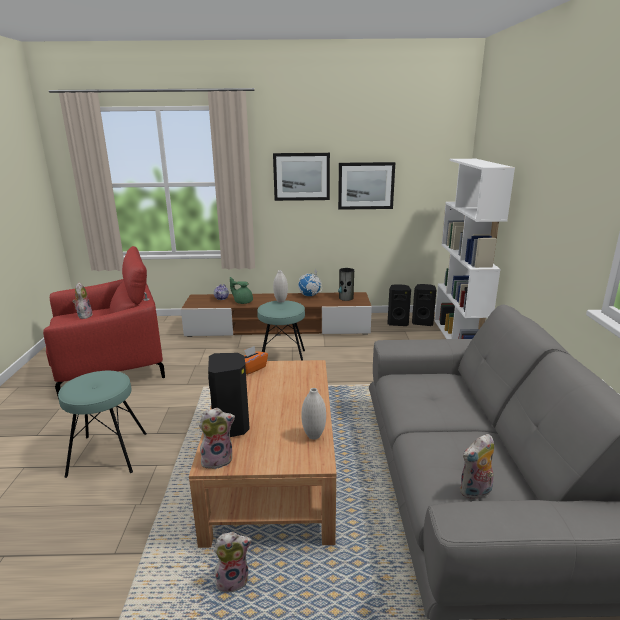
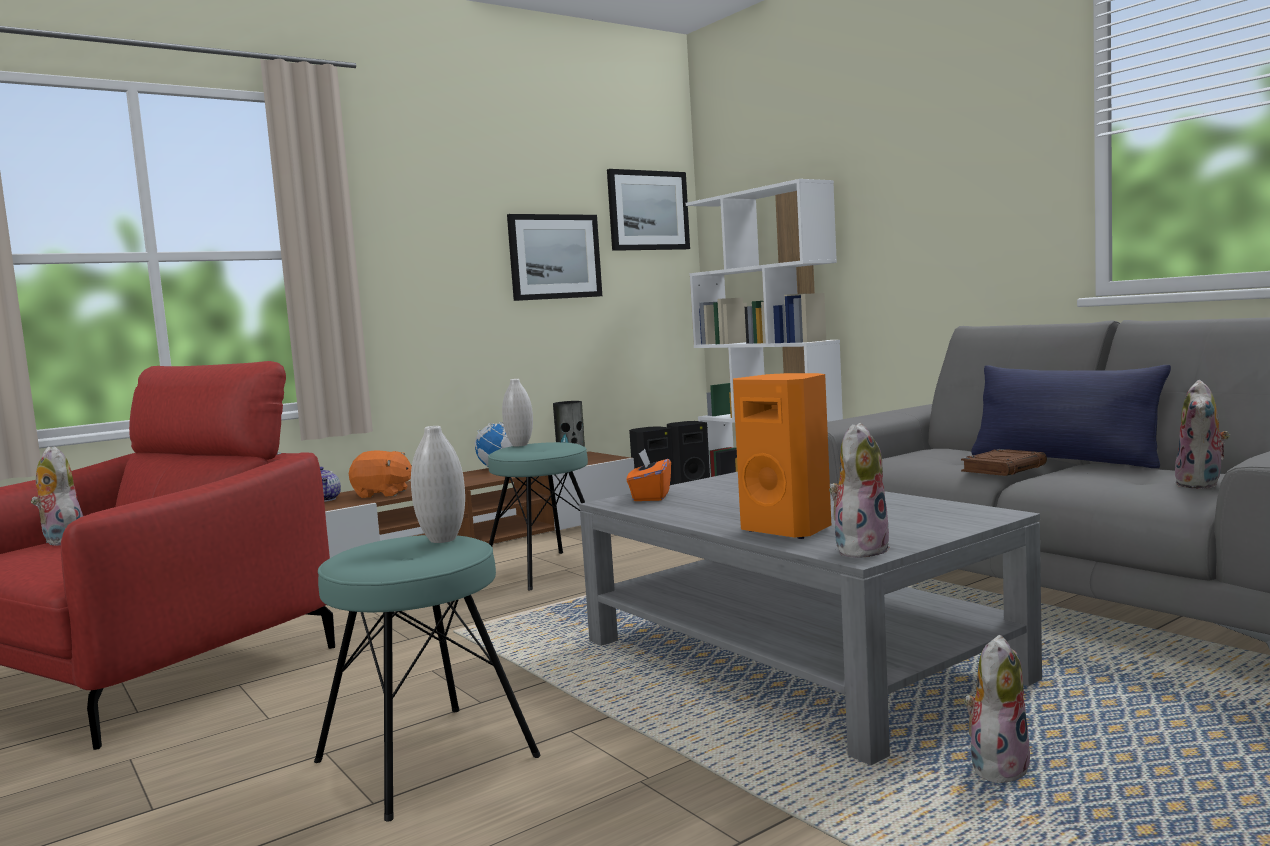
camera: 35 degrees left, 15 degrees down
brown coffee table [189,360,337,548] -> grey coffee table [579,472,1042,765]
black speaker [208,353,250,437] -> orange speaker [733,373,831,539]
green teapot [230,277,253,304] -> orange plush toy [349,450,412,498]
picture [273,153,330,201] -> picture moved to [607,169,690,251]
white vase [302,388,326,440] -> white vase moved to [411,426,465,543]
none -> brown book [961,449,1047,476]
none -> blue pillow [971,365,1171,468]

